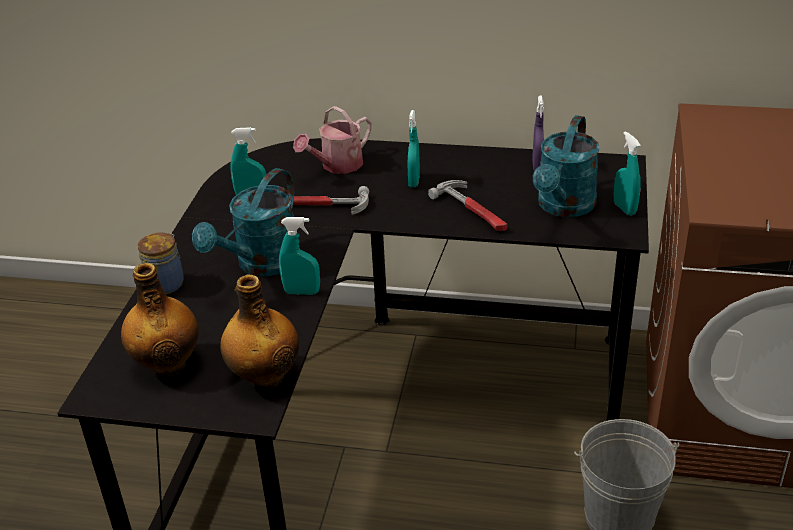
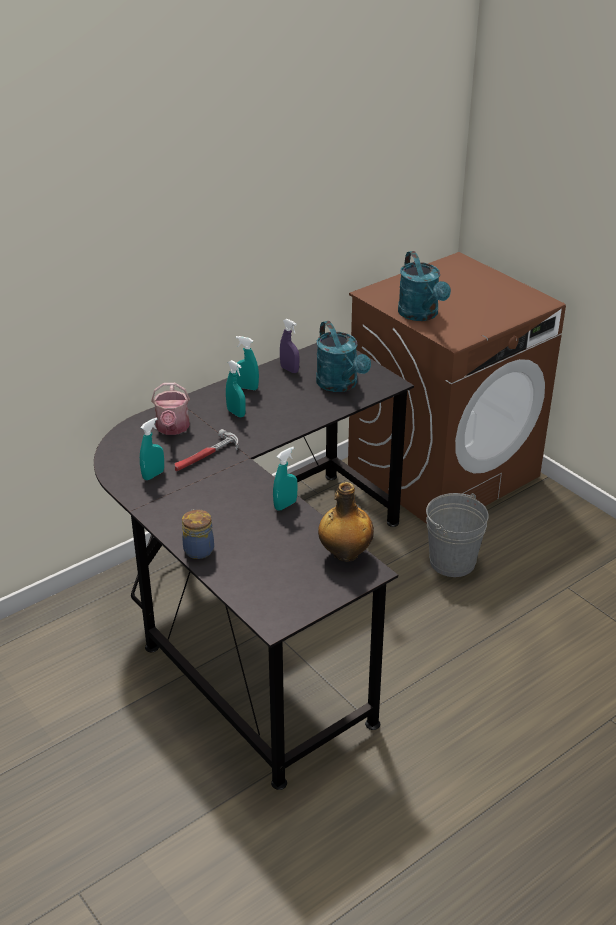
camera: 50 degrees left, 0 degrees up
bottle [121,263,199,377] -> none
turquoise watering can [192,168,294,276] -> turquoise watering can moved to [398,251,451,321]
hammer [428,180,507,231] -> none
turquoise spray bottle [613,131,641,216] -> turquoise spray bottle moved to [236,336,259,390]

